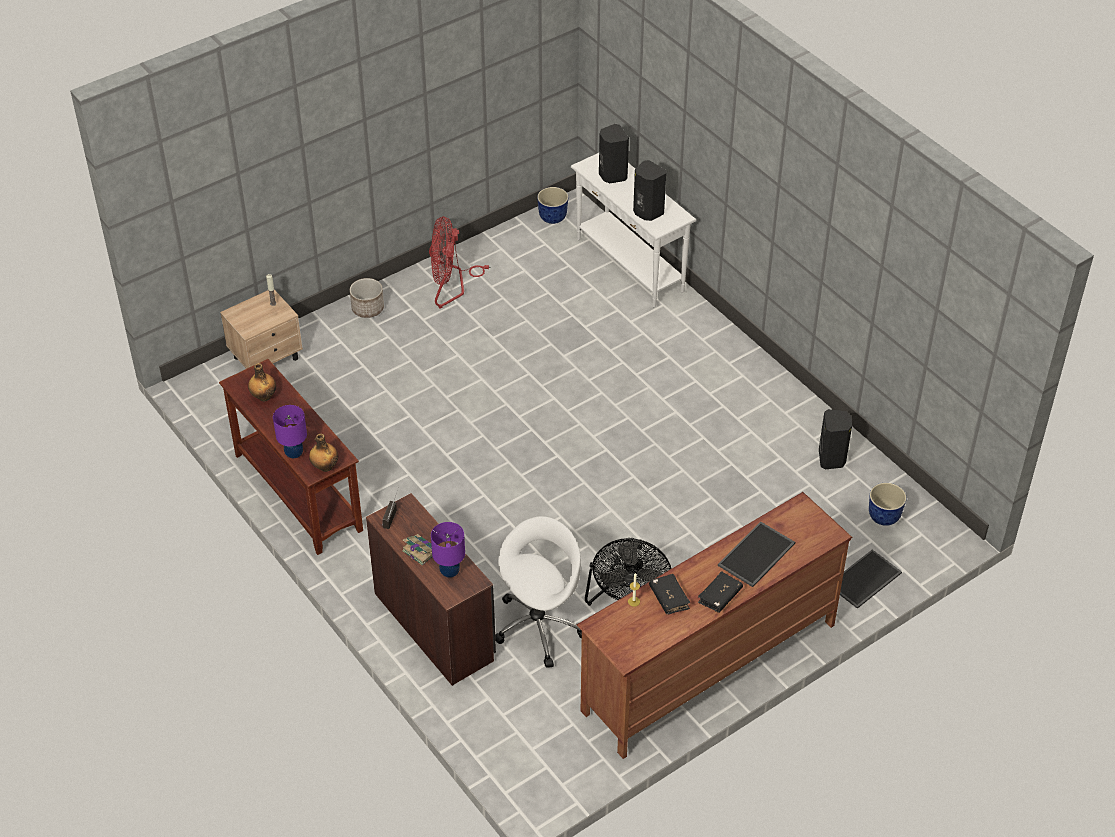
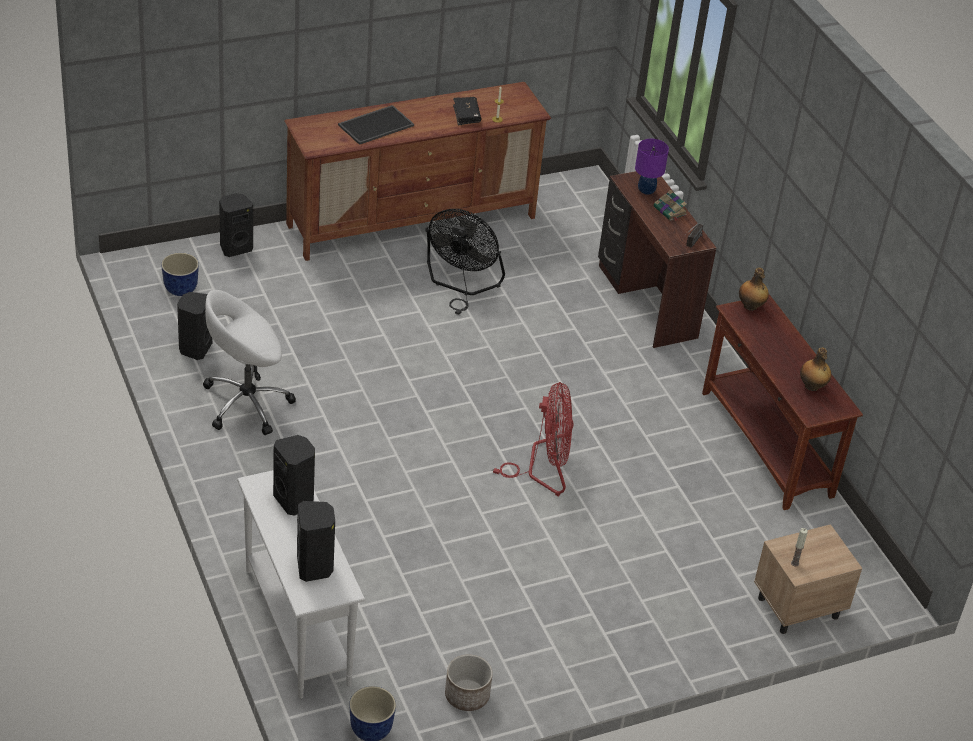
camera: 170 degrees left, 5 degrees down
purple table lamp [273,405,307,458] -> none
planter [350,278,384,318] -> planter moved to [445,654,493,711]
red fan [429,216,490,309] -> red fan moved to [492,382,574,497]
white office chair [495,516,582,668] -> white office chair moved to [203,290,296,435]
black book [698,571,743,613] -> none
tray [840,549,902,609] -> black speaker [219,193,253,257]

